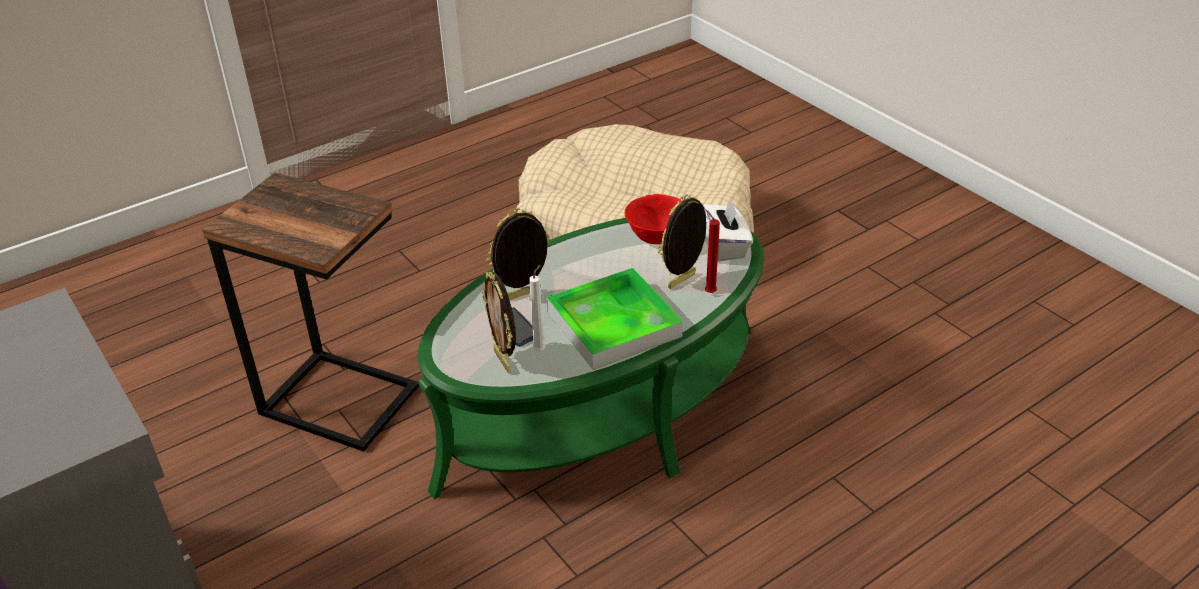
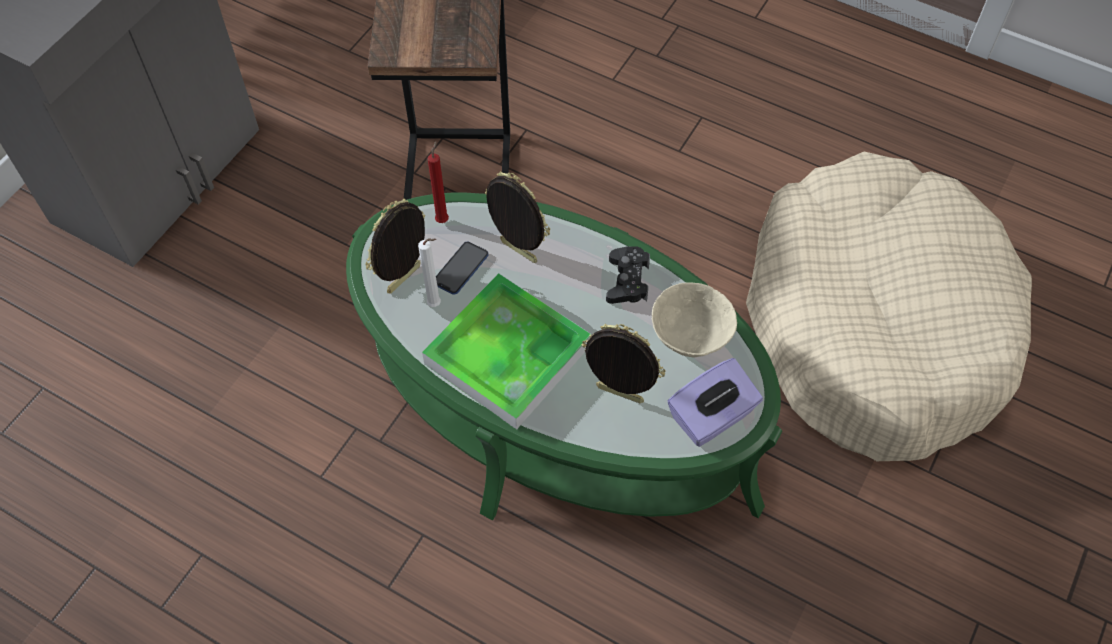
camera: 65 degrees right, 20 degrees up
red bowl [624,194,682,244] -> beige bowl [652,282,737,357]
white tissue box [702,199,753,262] -> purple tissue box [668,358,763,447]
red candle [705,210,720,293] -> red candle moved to [428,141,449,223]
none -> black game controller [606,246,650,304]

